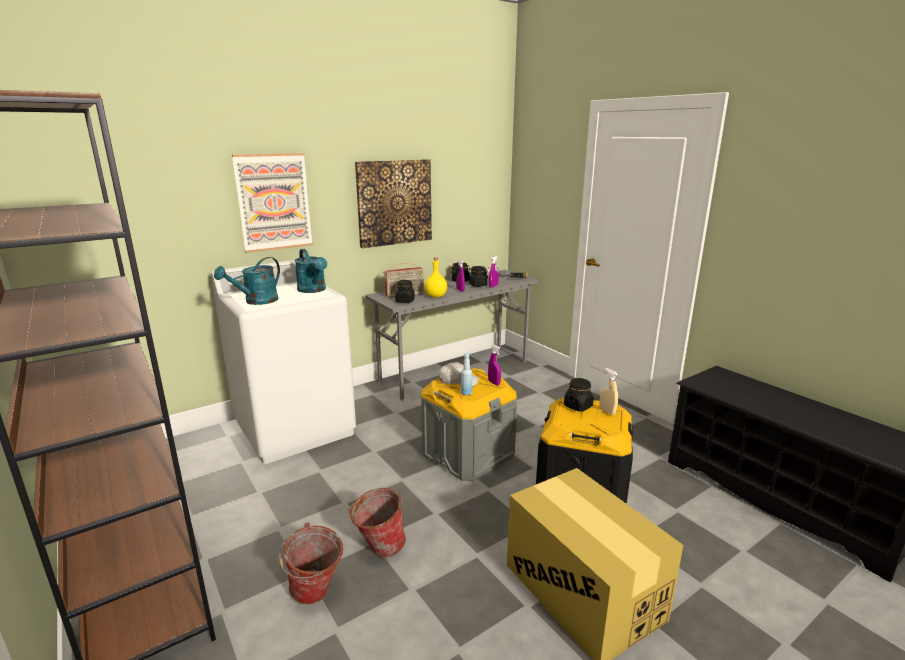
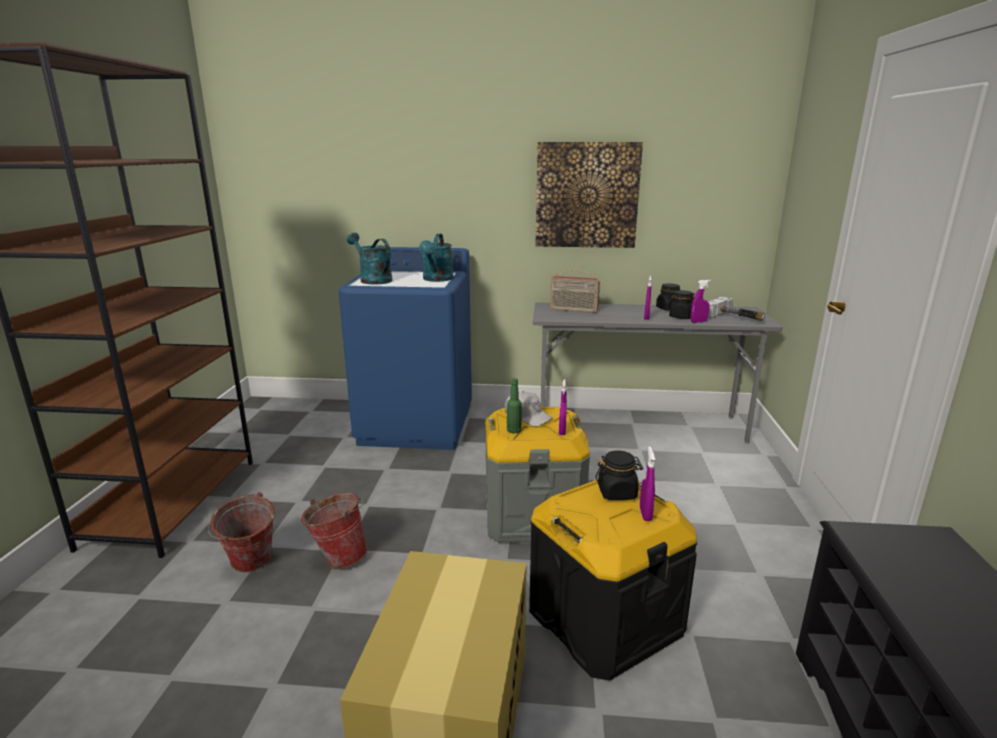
camera: 40 degrees right, 0 degrees up
white washing machine [211,260,356,464] -> blue washing machine [339,247,472,450]
turquoise watering can [214,257,280,305] -> turquoise watering can turned 60 degrees clockwise [347,233,393,284]
picture [232,153,313,253] -> none
black jar [395,280,415,303] -> none
yellow bottle [424,257,447,298] -> none
blue bottle [461,353,472,395] -> green bottle [507,378,522,433]
beige spray bottle [599,368,618,415] -> purple spray bottle [640,446,655,521]

